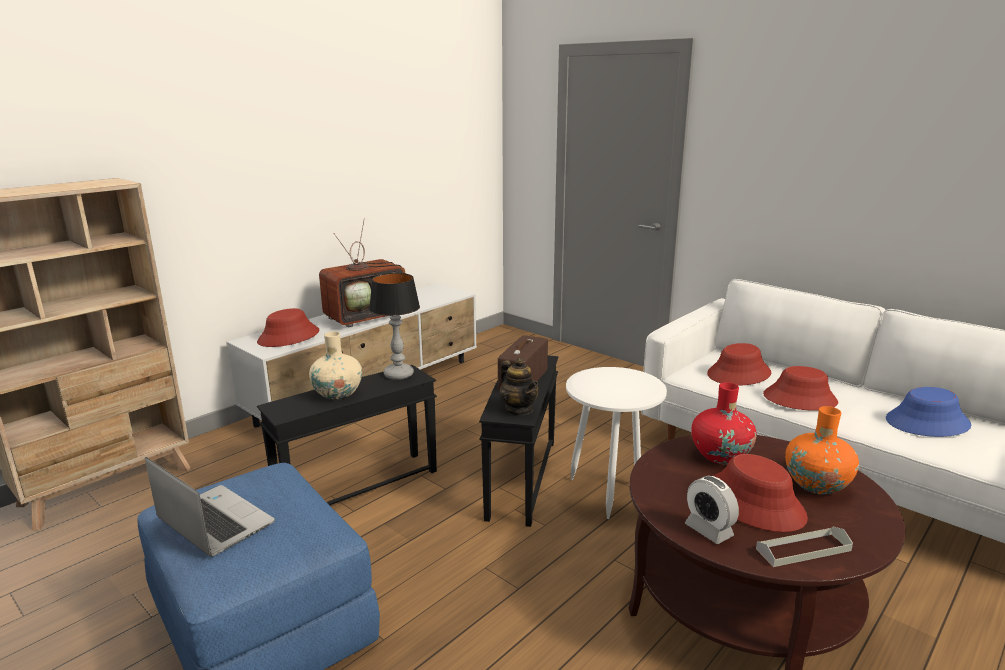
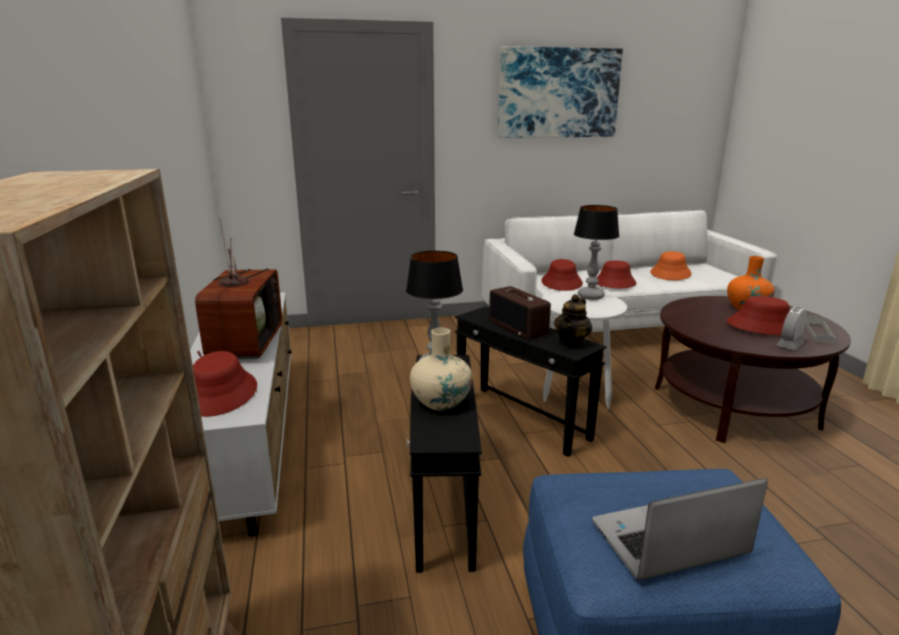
camera: 55 degrees left, 0 degrees up
teapot [500,358,538,415] -> teapot turned 120 degrees clockwise [554,294,592,348]
alarm clock [685,476,739,544] -> alarm clock turned 135 degrees clockwise [776,307,807,350]
red vase [691,382,757,464] -> none
blue hat [886,387,971,437] -> orange hat [650,251,692,280]
none -> picture [498,46,623,138]
none -> table lamp [574,205,619,300]

